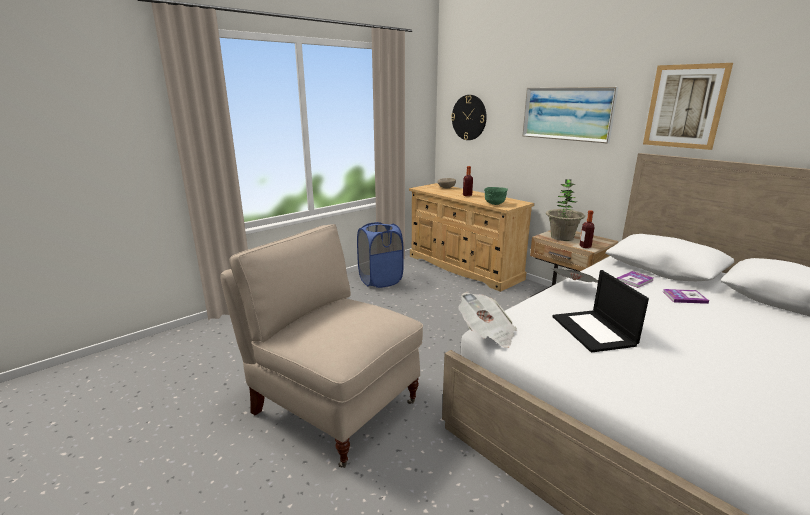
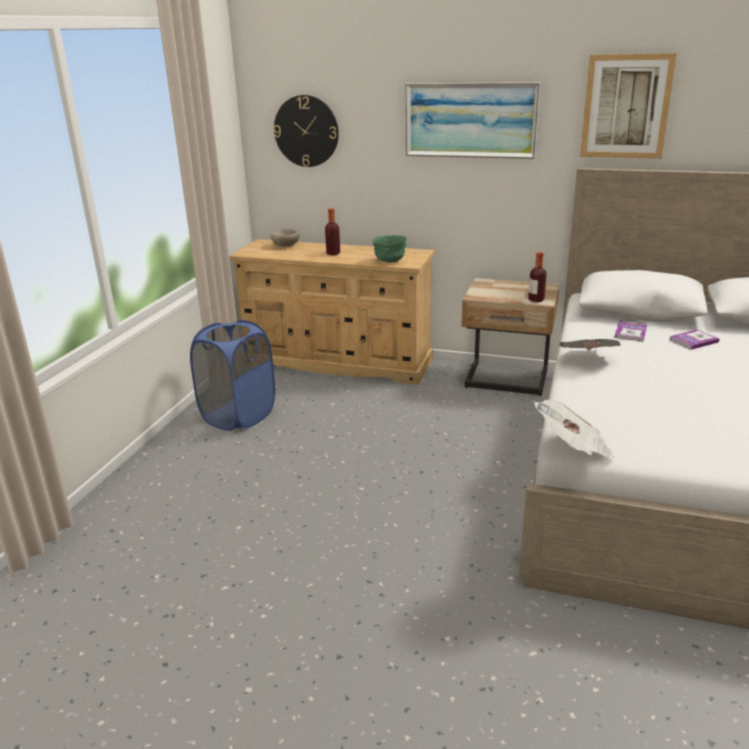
camera: 30 degrees left, 5 degrees up
beige chair [220,224,423,468] -> none
potted plant [546,179,585,241] -> none
laptop [553,270,649,352] -> none

